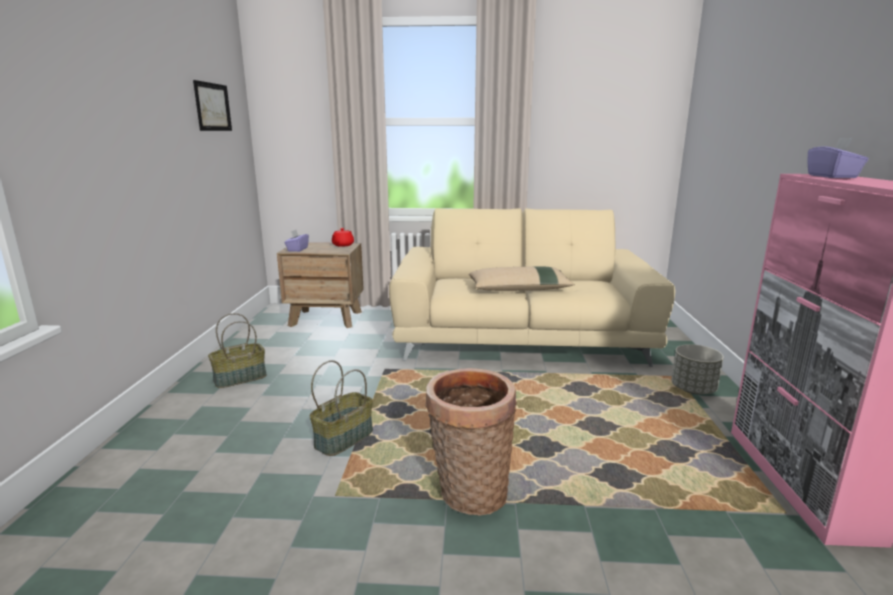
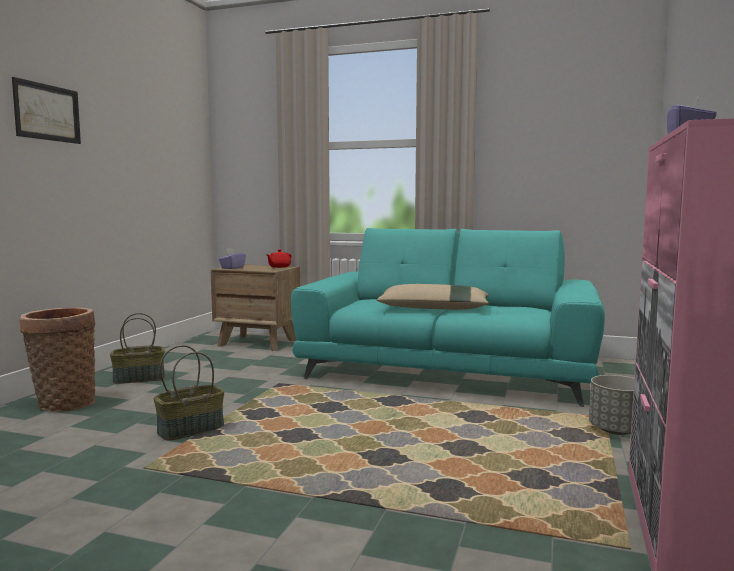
camera: 15 degrees right, 10 degrees down
picture [193,80,232,131] -> picture moved to [12,77,81,144]
beige sofa [389,208,675,367] -> turquoise sofa [291,228,605,407]
basket [425,368,517,516] -> basket moved to [20,308,95,412]

